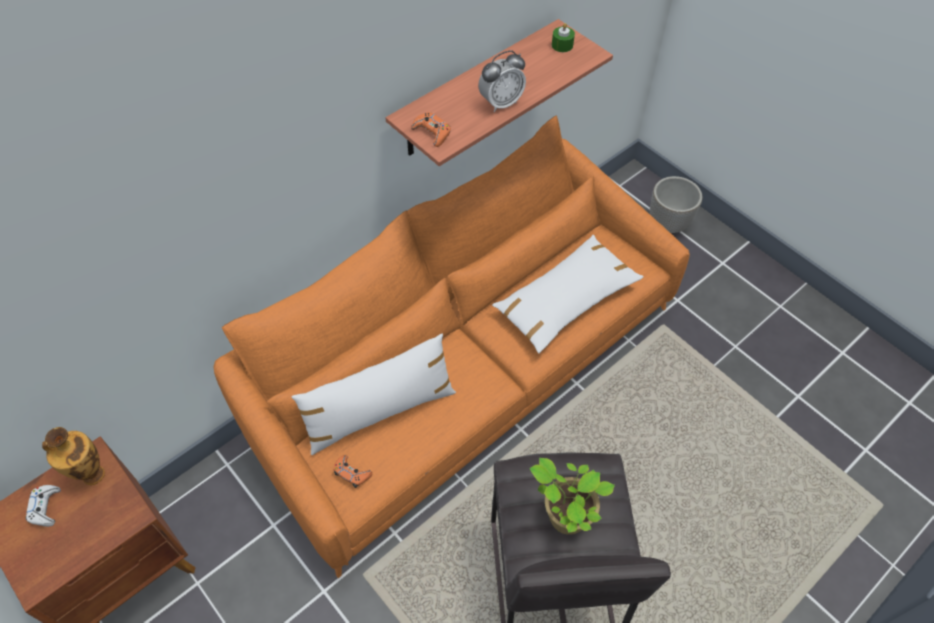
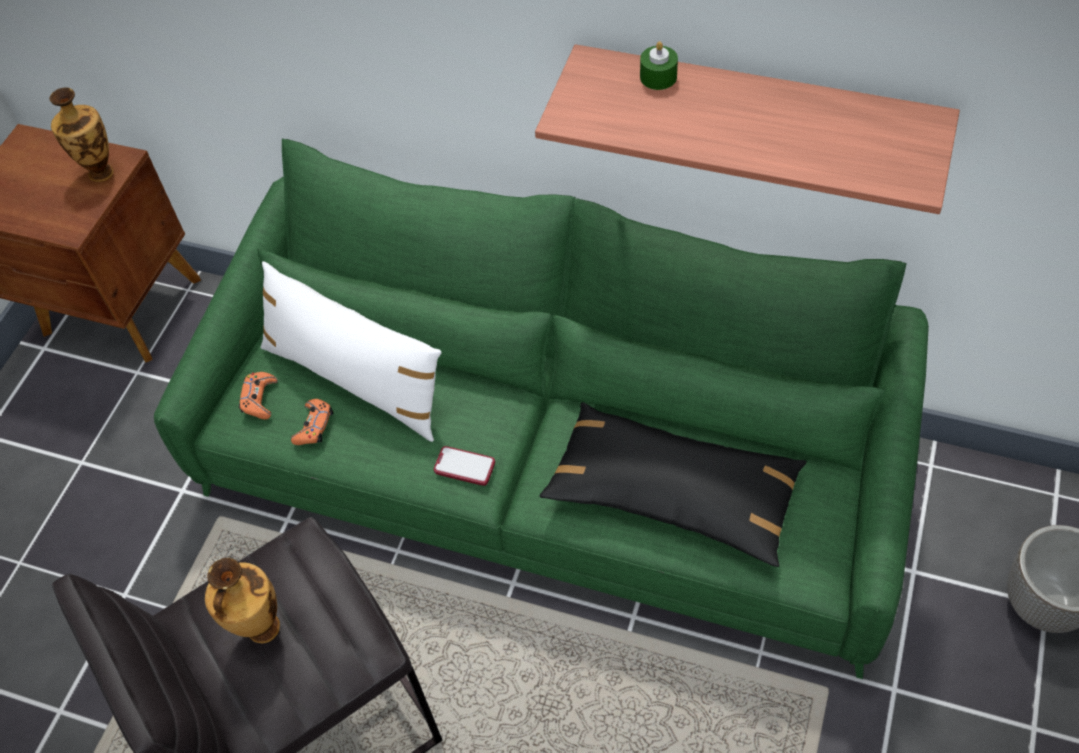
camera: 65 degrees right, 0 degrees up
white game controller [26,485,61,527] -> none
orange sofa [213,115,690,578] -> green sofa [154,139,929,679]
orange game controller [411,112,451,147] -> orange game controller moved to [291,399,333,445]
alarm clock [478,50,526,112] -> none
white pillow [492,235,644,353] -> black pillow [539,402,806,567]
potted plant [530,458,615,535] -> vase [205,558,280,644]
green candle [552,23,575,52] -> green candle moved to [640,41,678,90]
none -> phone [434,446,495,486]

